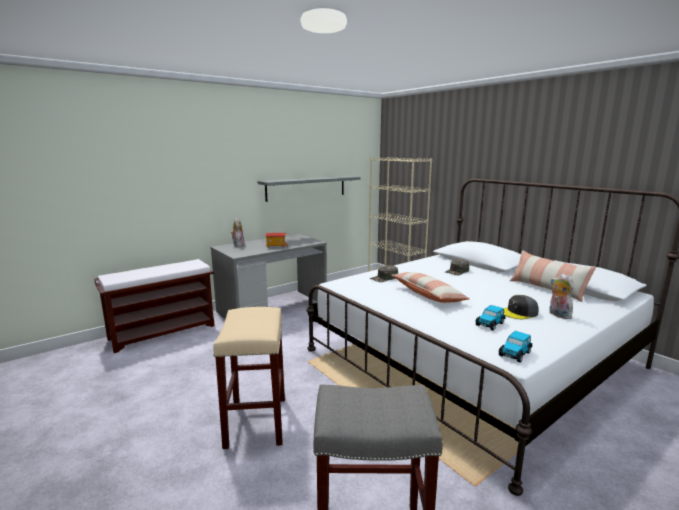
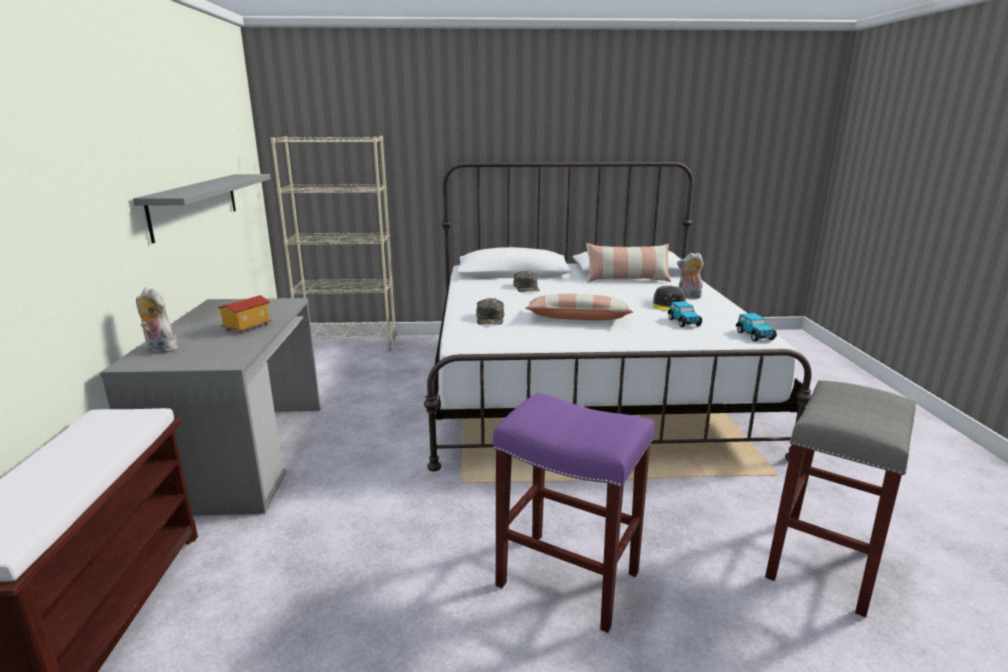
camera: 55 degrees left, 5 degrees up
beige stool [213,307,285,449] -> purple stool [493,393,655,633]

